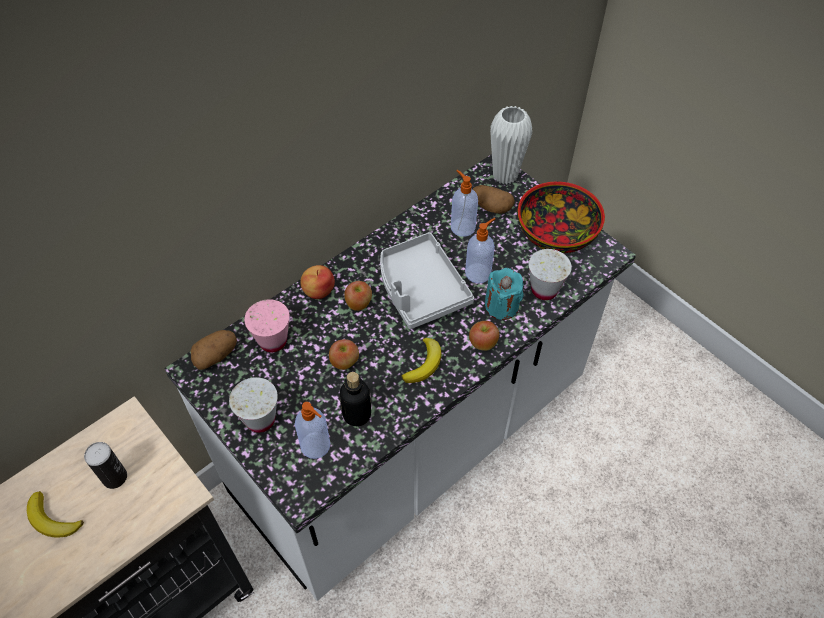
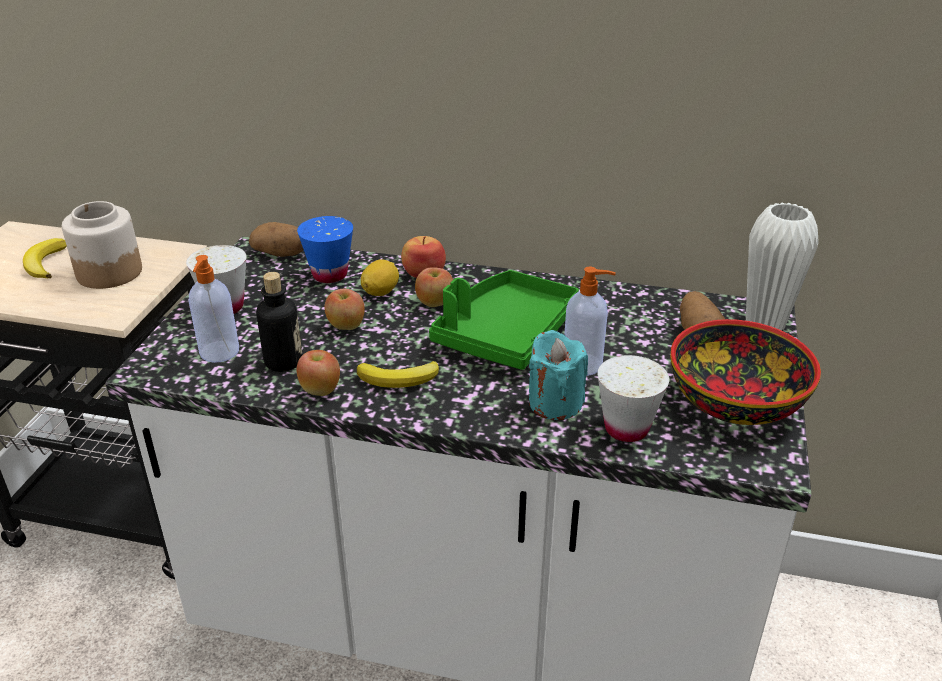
camera: 55 degrees right, 20 degrees down
can [84,442,127,489] -> jar [62,201,142,289]
pink cup [244,299,290,352] -> blue cup [297,216,353,283]
grey tray [380,232,474,329] -> green tray [429,270,579,370]
soap dispenser [451,170,478,237] -> none
apple [469,321,499,351] -> apple moved to [297,350,340,396]
none -> lemon [361,259,399,296]

